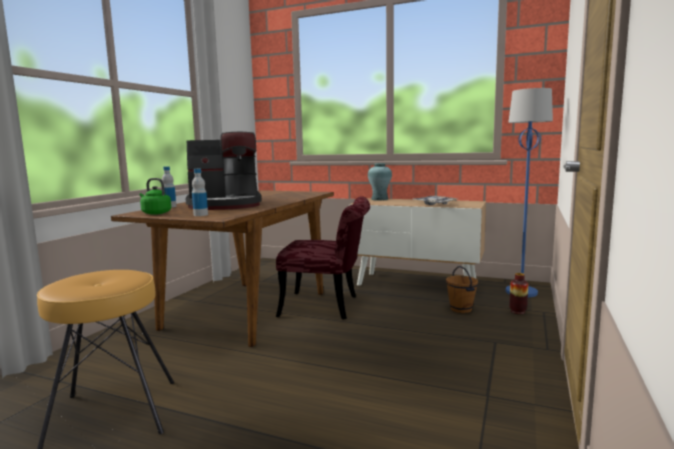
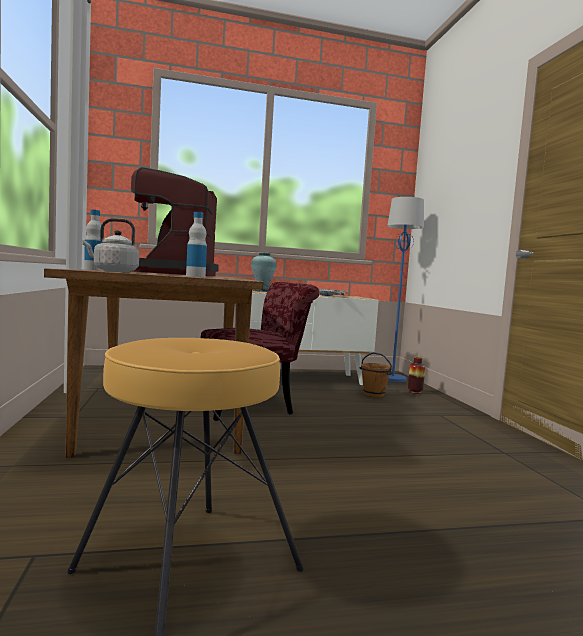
camera: 35 degrees left, 5 degrees down
green kettle [140,178,171,215] -> grey kettle [83,218,139,272]
coffee machine [185,132,262,210] -> coffee machine turned 135 degrees clockwise [131,167,219,276]

